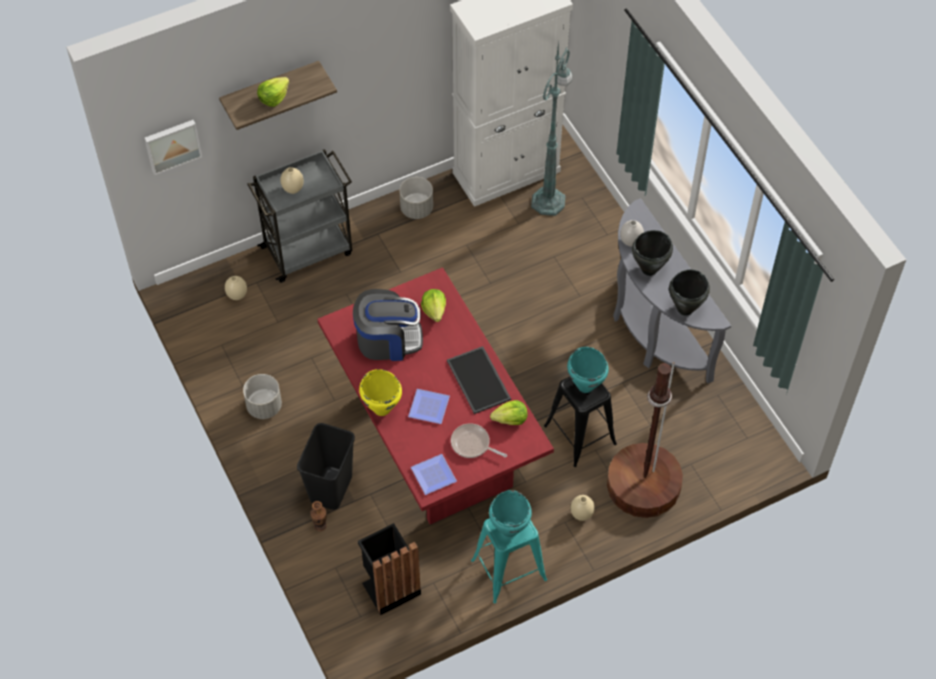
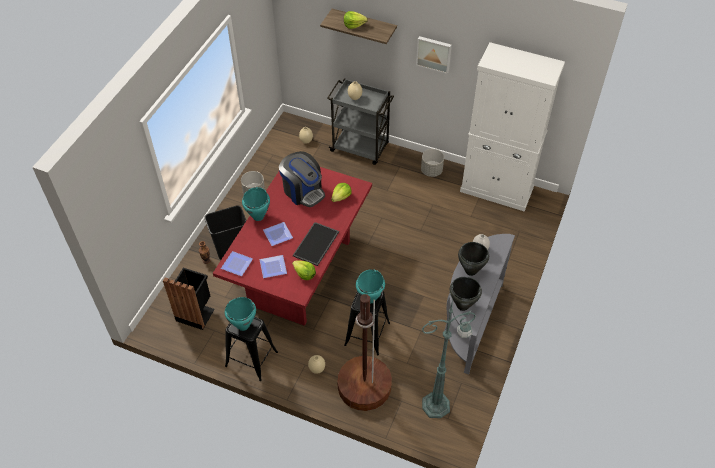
camera: 50 degrees right, 5 degrees down
picture [144,120,202,175] -> picture moved to [416,36,452,74]
yellow cooking pot [359,369,402,416] -> turquoise cooking pot [242,187,270,221]
frying pan [451,423,507,458] -> plate [260,255,287,278]
turquoise stool [471,518,547,603] -> black stool [225,317,278,381]
green floor lamp [531,41,572,216] -> green floor lamp moved to [422,299,476,418]

